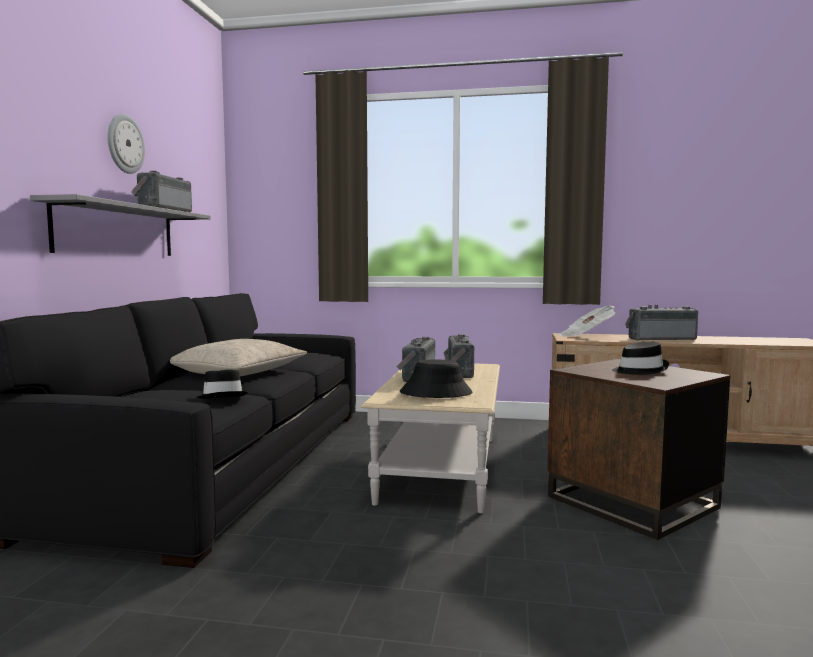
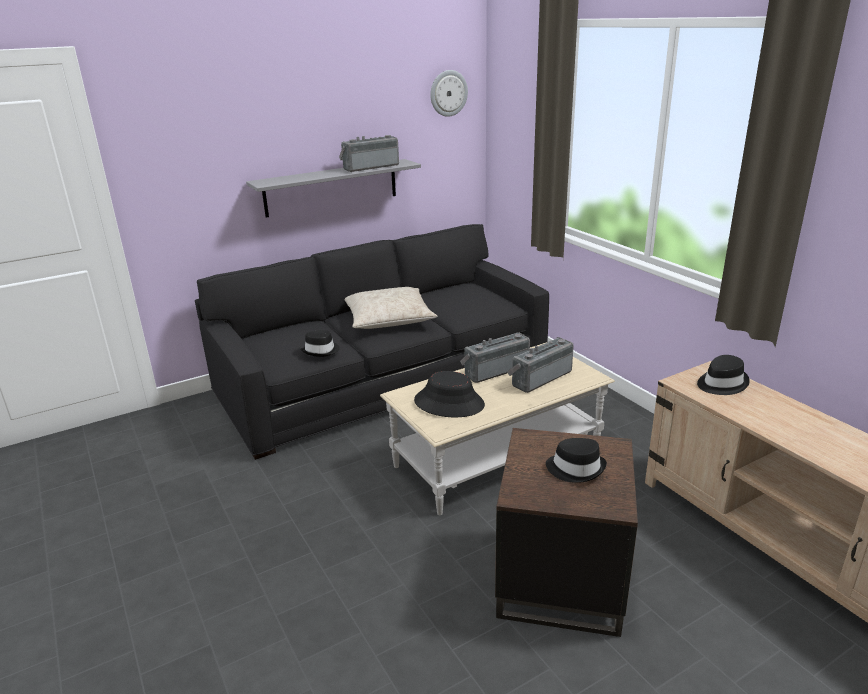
camera: 50 degrees right, 20 degrees up
wall clock [107,114,145,174] -> wall clock moved to [430,70,468,117]
newspaper [558,306,615,337] -> black hat [697,355,750,395]
radio [625,305,698,341] -> none

